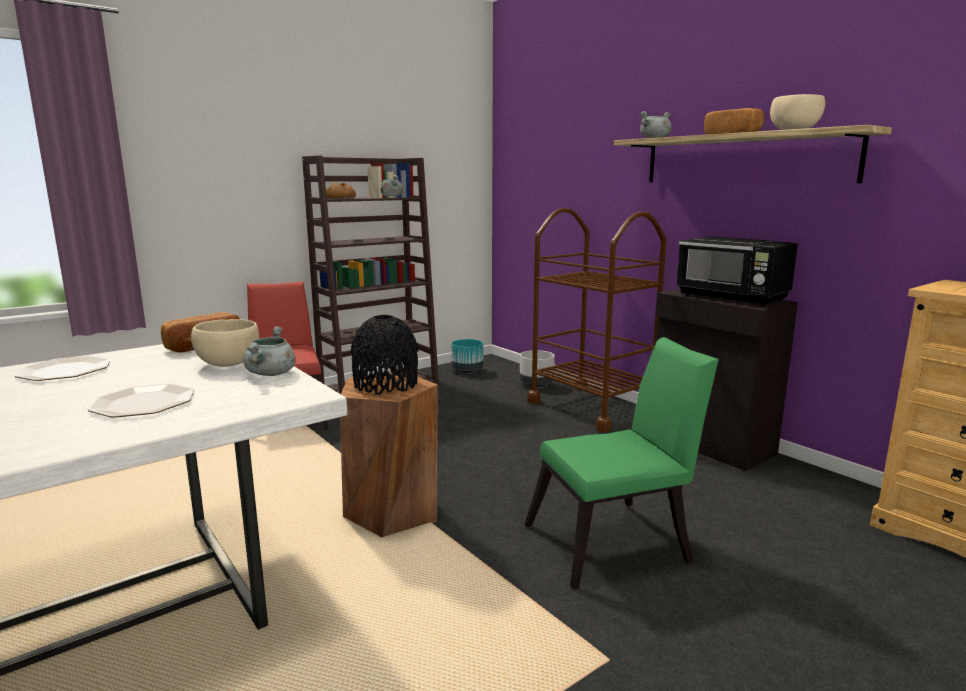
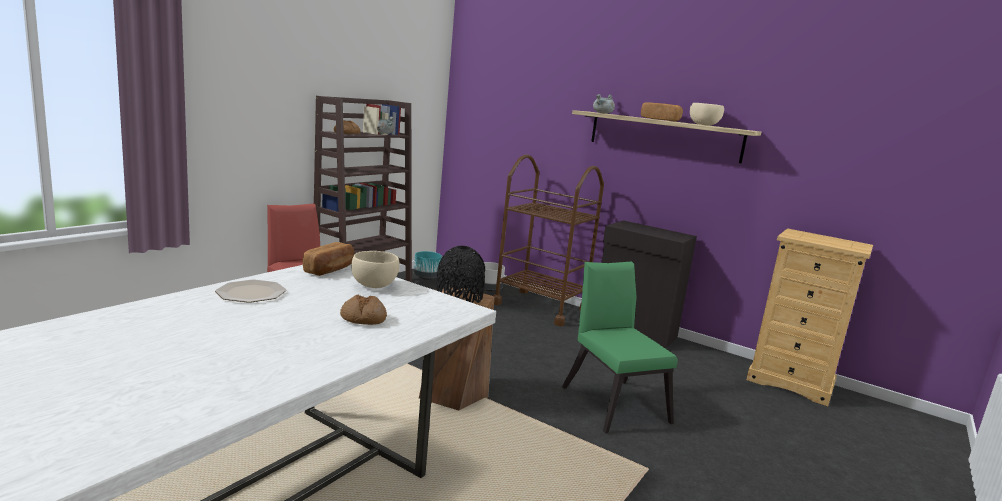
camera: 20 degrees left, 0 degrees up
plate [88,384,195,418] -> bread [340,295,387,325]
grey cooking pot [243,326,295,376] -> none
green chair [524,337,719,589] -> green chair turned 75 degrees counterclockwise [562,262,678,434]
black microwave [676,237,798,306] -> none

